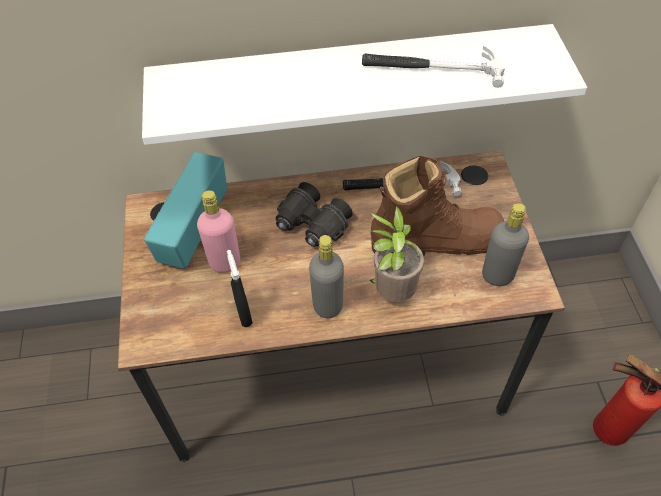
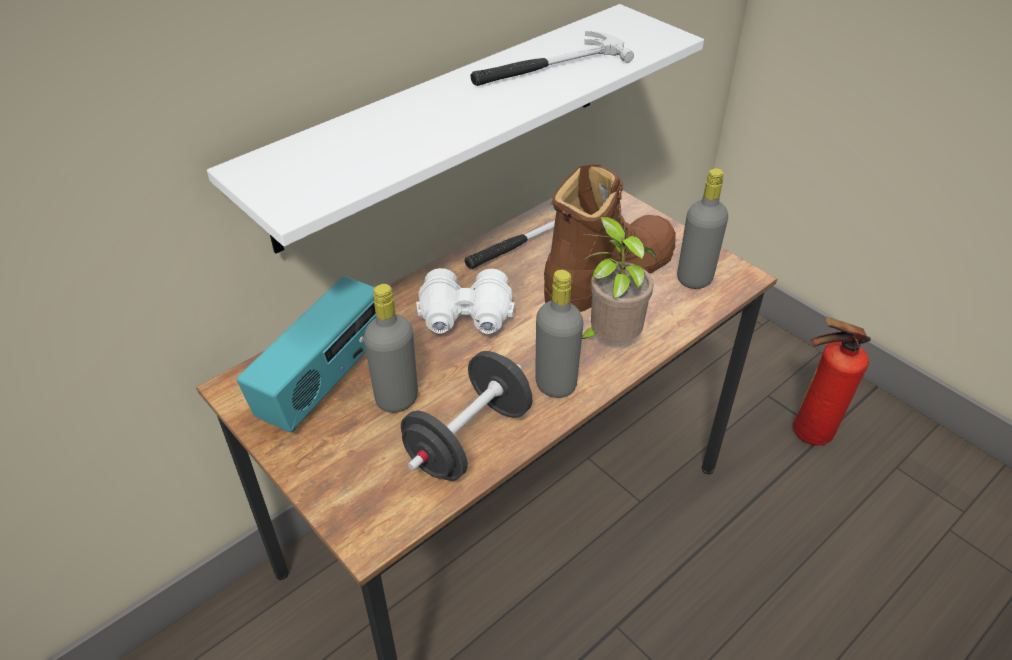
camera: 35 degrees left, 10 degrees down
radio [144,152,227,269] -> radio turned 135 degrees counterclockwise [237,276,376,432]
pink bottle [197,190,240,273] -> grey bottle [364,284,418,413]
black spray bottle [227,250,253,327] -> black dumbbell [401,351,533,481]
black binoculars [276,182,353,247] -> white binoculars [416,268,515,334]

